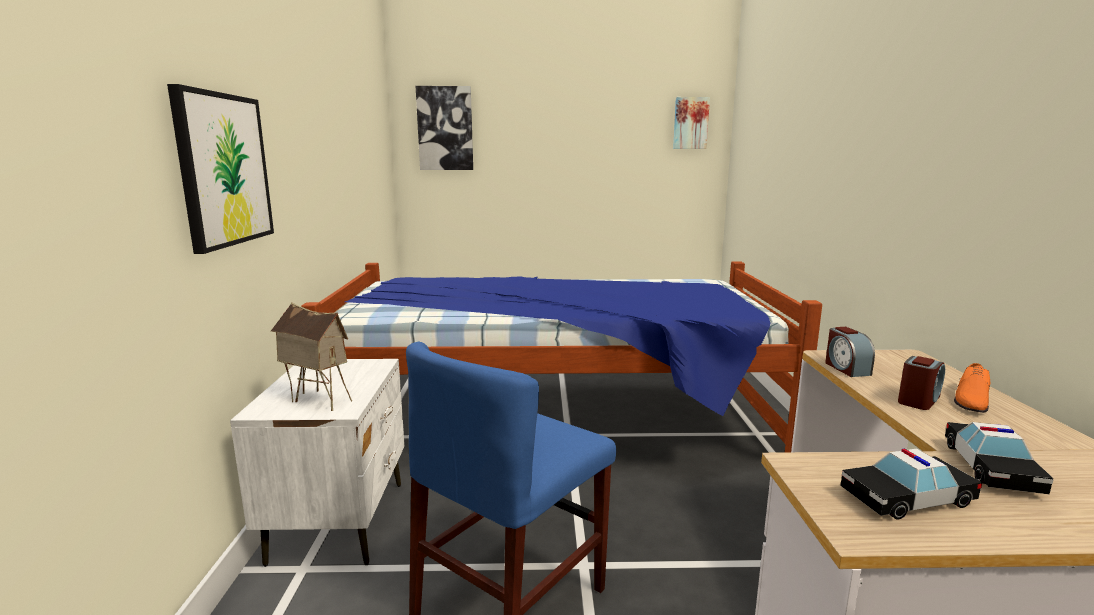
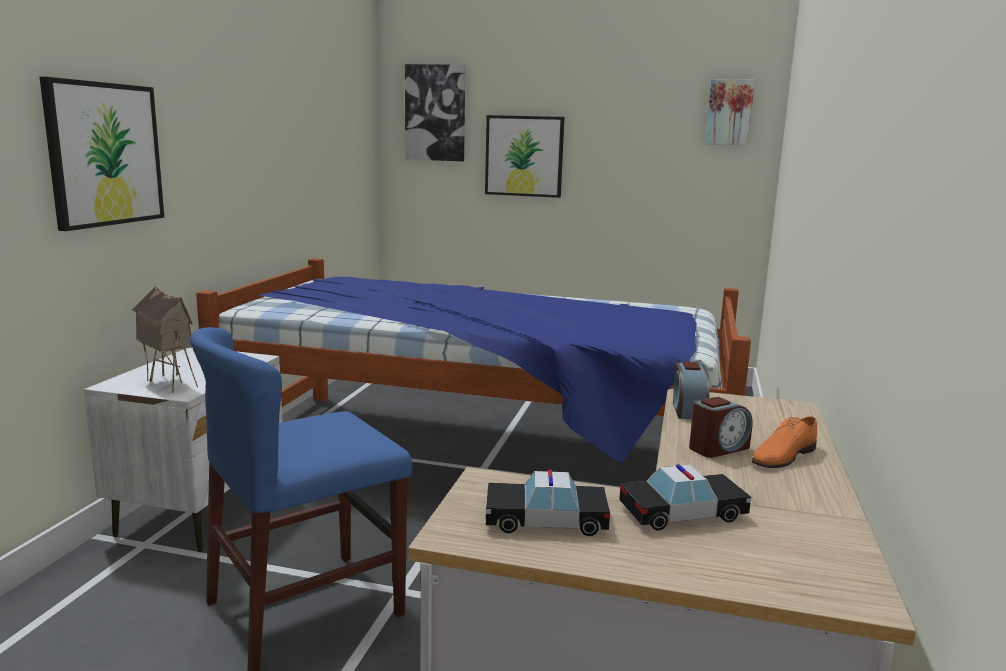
camera: 15 degrees right, 0 degrees up
toy car [945,422,1053,494] -> toy car turned 135 degrees counterclockwise [619,464,751,530]
none -> picture [485,115,564,198]

